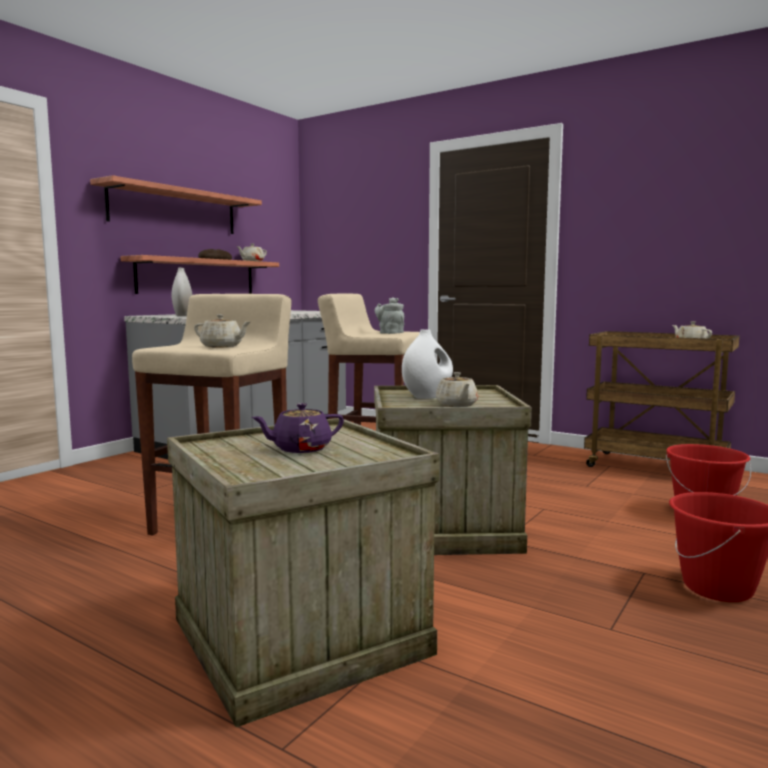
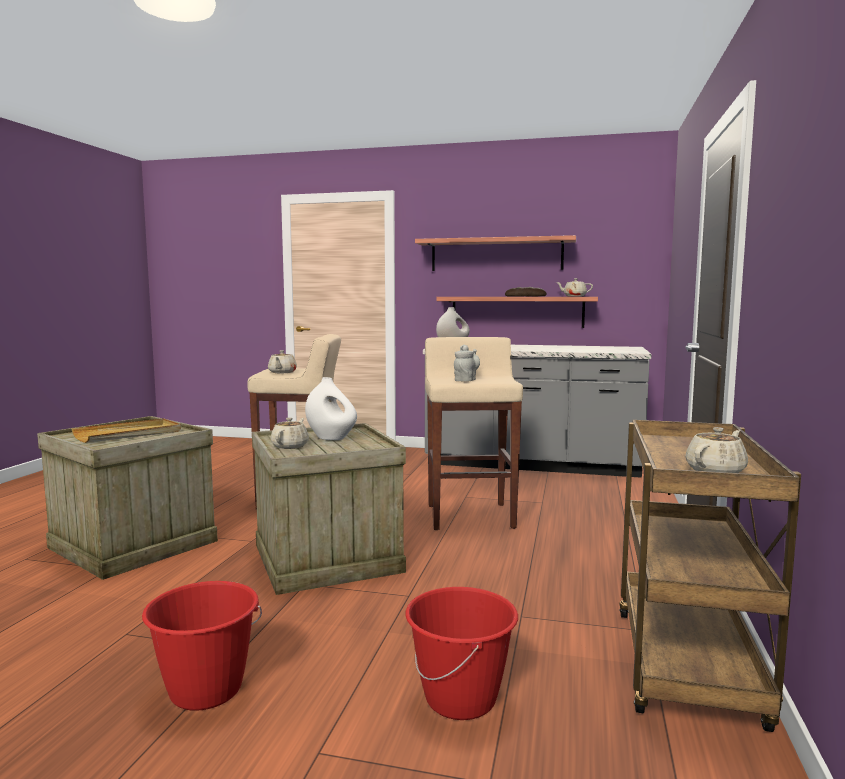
camera: 70 degrees right, 0 degrees up
purple teapot [251,403,344,453] -> beige tray [71,418,181,443]
beige teapot [436,372,478,407] -> beige teapot turned 135 degrees clockwise [271,417,309,449]

